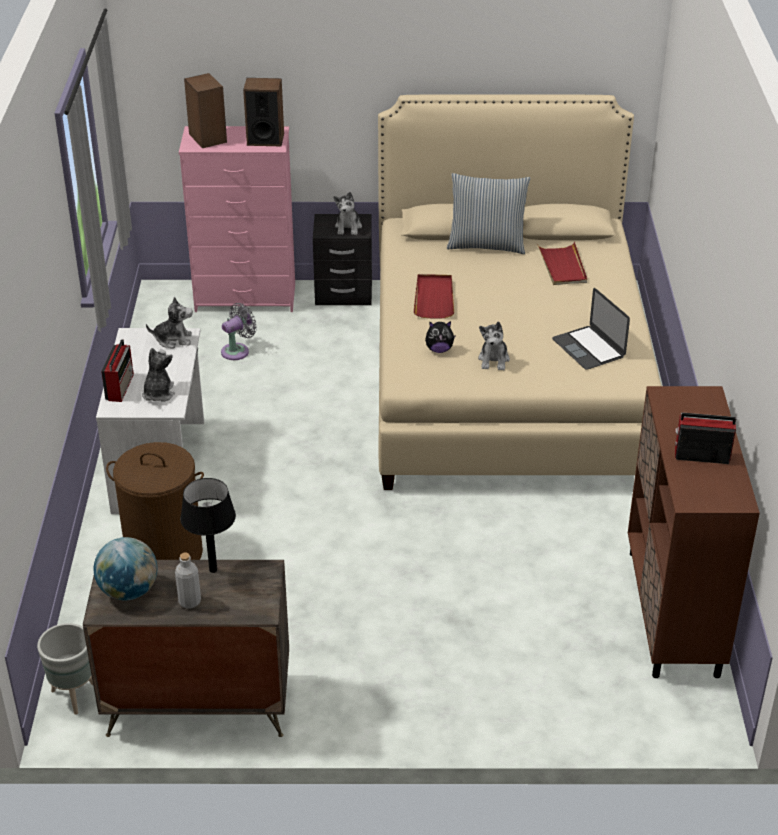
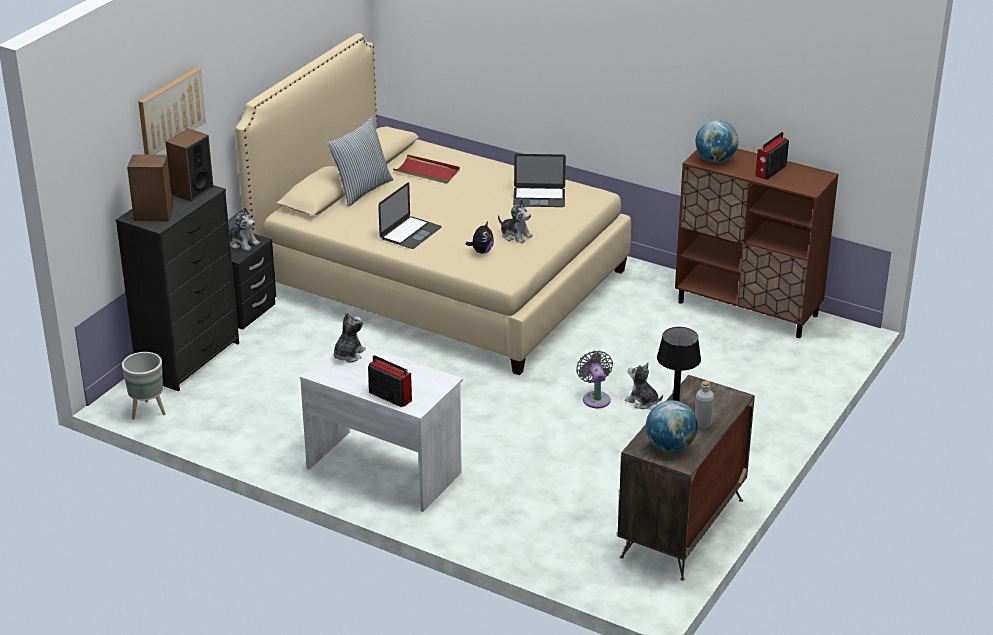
camera: 60 degrees left, 5 degrees down
grey planter [37,623,93,715] -> grey planter moved to [122,352,166,420]
brown laundry basket [106,442,204,560] -> none
plush toy [142,348,175,402] -> plush toy moved to [625,363,663,409]
pink dresser [179,126,295,312] -> black dresser [116,185,239,391]
grey fan [221,303,257,360] -> grey fan moved to [576,350,613,408]
red tray [413,274,454,319] -> laptop [378,182,442,249]
none -> picture [138,67,206,155]
none -> globe [696,120,738,163]

